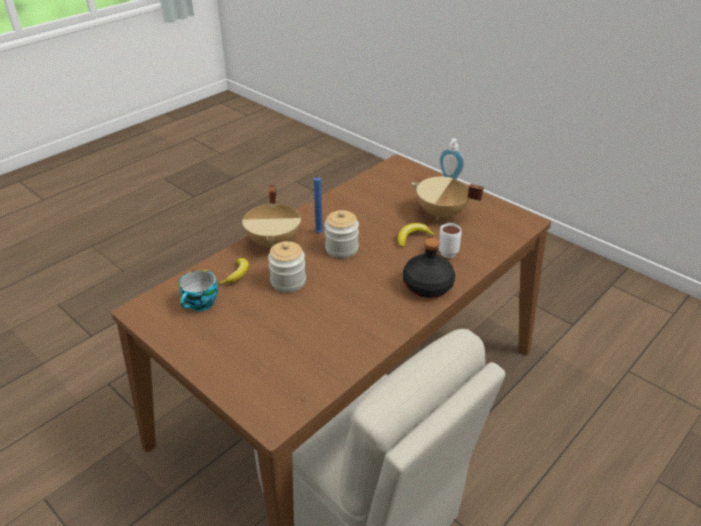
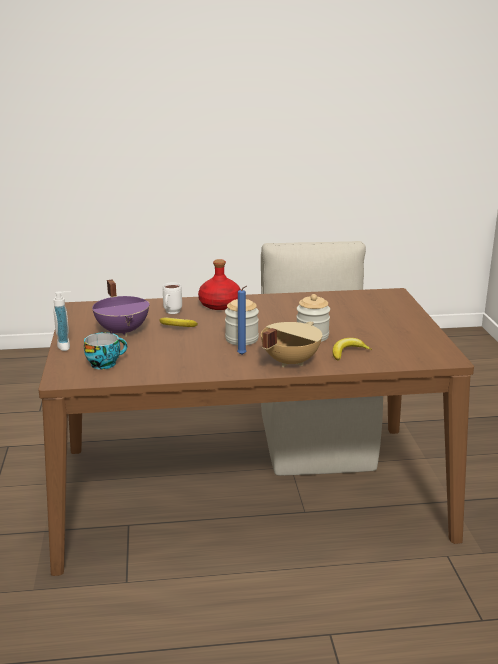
camera: 140 degrees left, 15 degrees down
cup [179,270,218,311] -> cup moved to [84,332,127,370]
black bottle [403,238,455,298] -> red bottle [198,259,241,310]
beige cooking pot [411,177,484,220] -> purple cooking pot [92,280,150,337]

